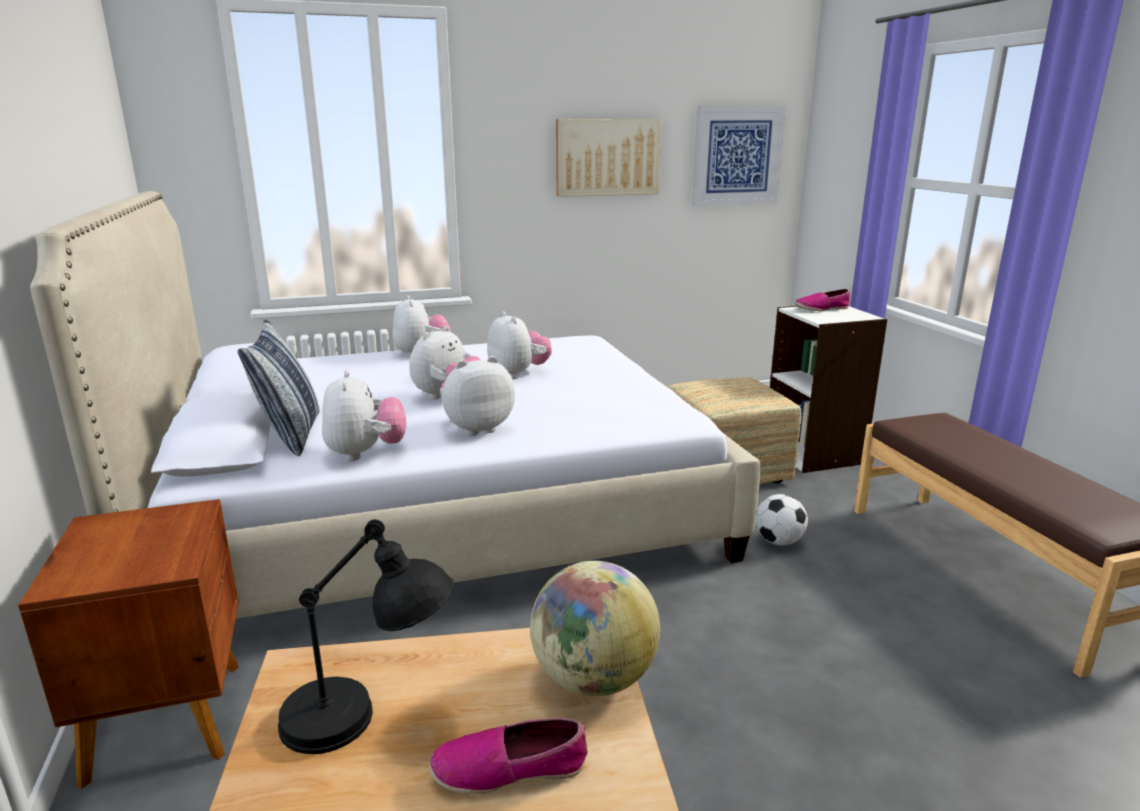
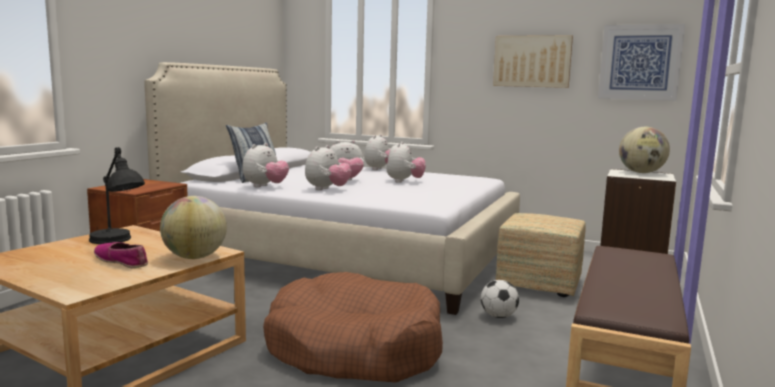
camera: 40 degrees right, 10 degrees down
plush toy [440,356,515,436] -> plush toy turned 105 degrees clockwise [305,145,351,190]
shoe [795,289,850,312] -> globe [619,127,670,173]
none -> brown dog bed [263,272,443,383]

